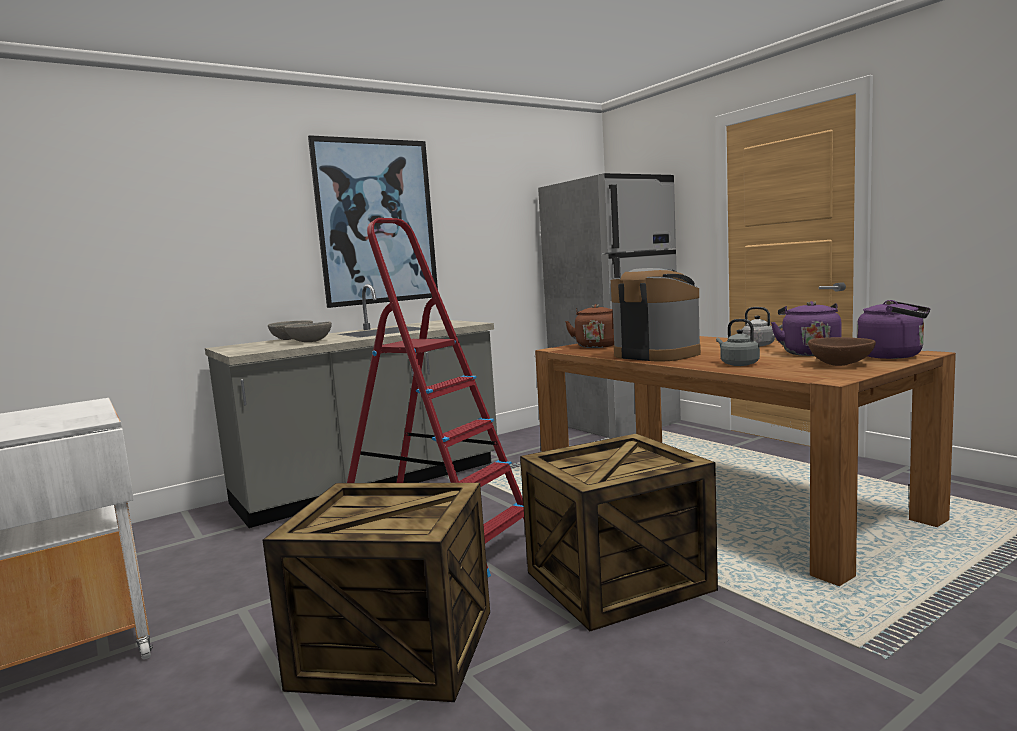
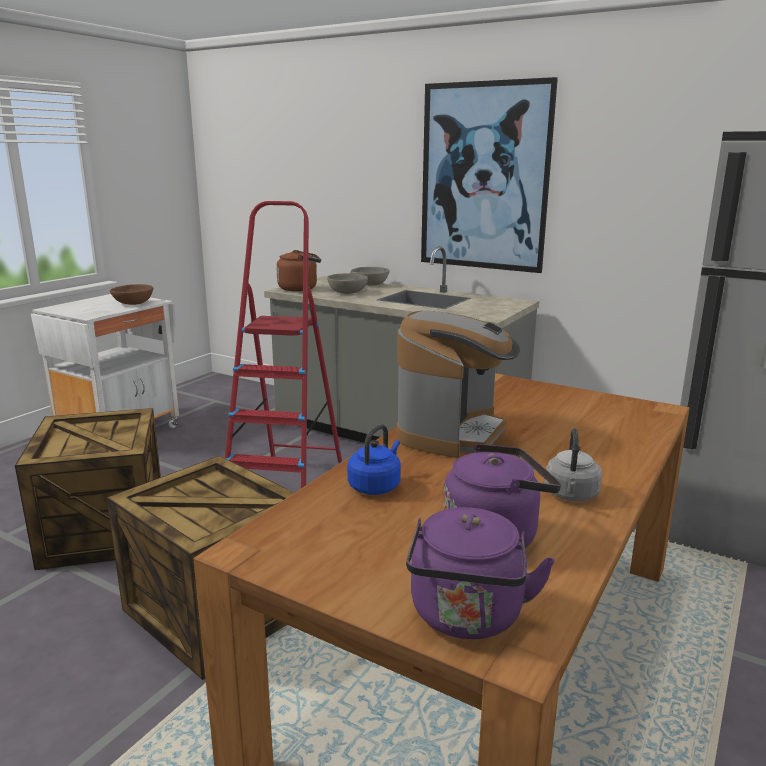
camera: 65 degrees right, 10 degrees up
brown kettle [565,304,614,348] -> brown kettle moved to [276,250,321,291]
grey kettle [716,319,760,366] -> blue kettle [347,424,401,495]
brown bowl [808,337,876,366] -> brown bowl moved to [110,284,153,305]

